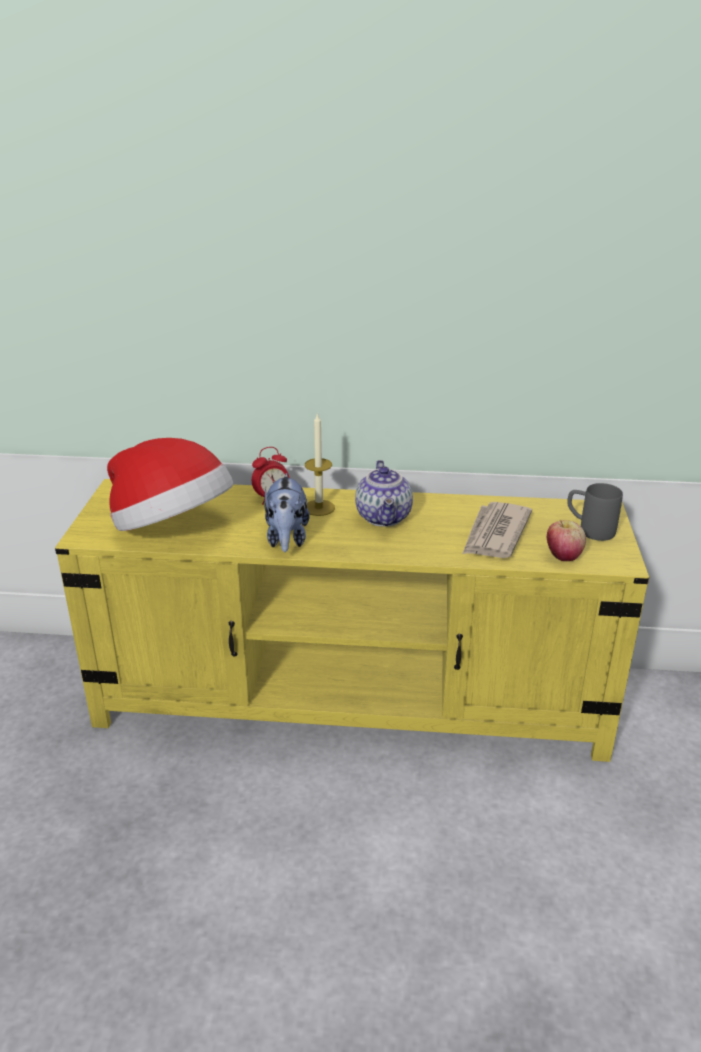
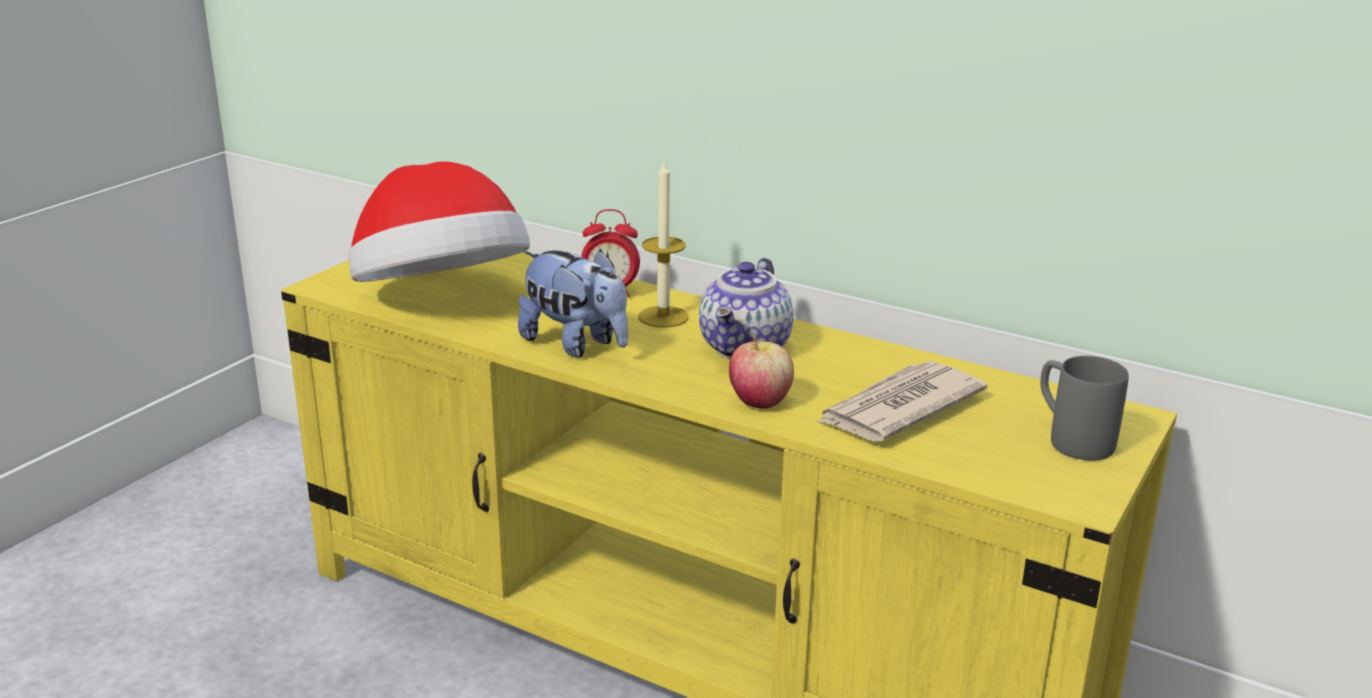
camera: 25 degrees right, 5 degrees down
plush toy [265,473,310,552] -> plush toy turned 75 degrees counterclockwise [518,249,628,357]
apple [547,520,586,561] -> apple moved to [729,337,794,409]

